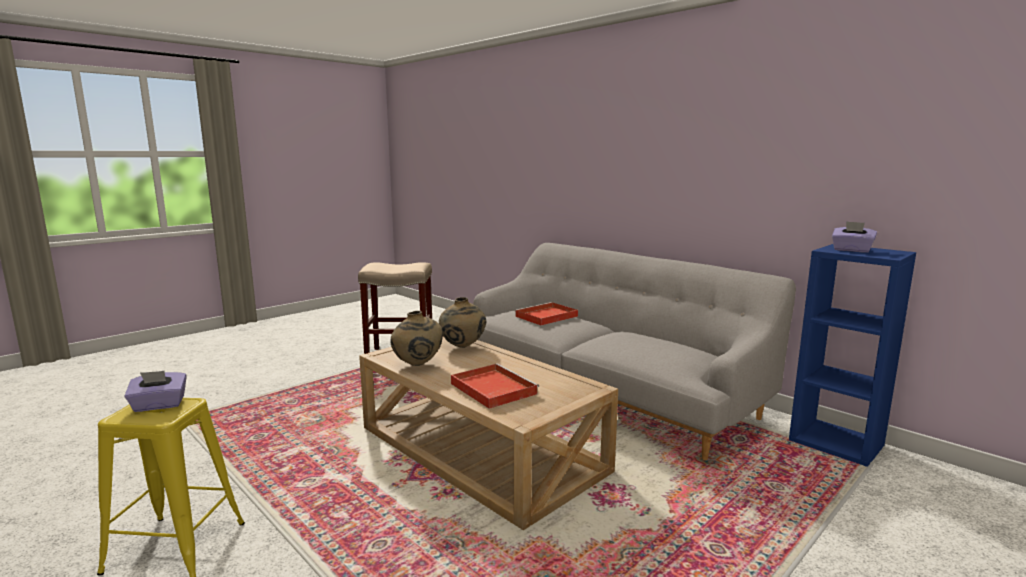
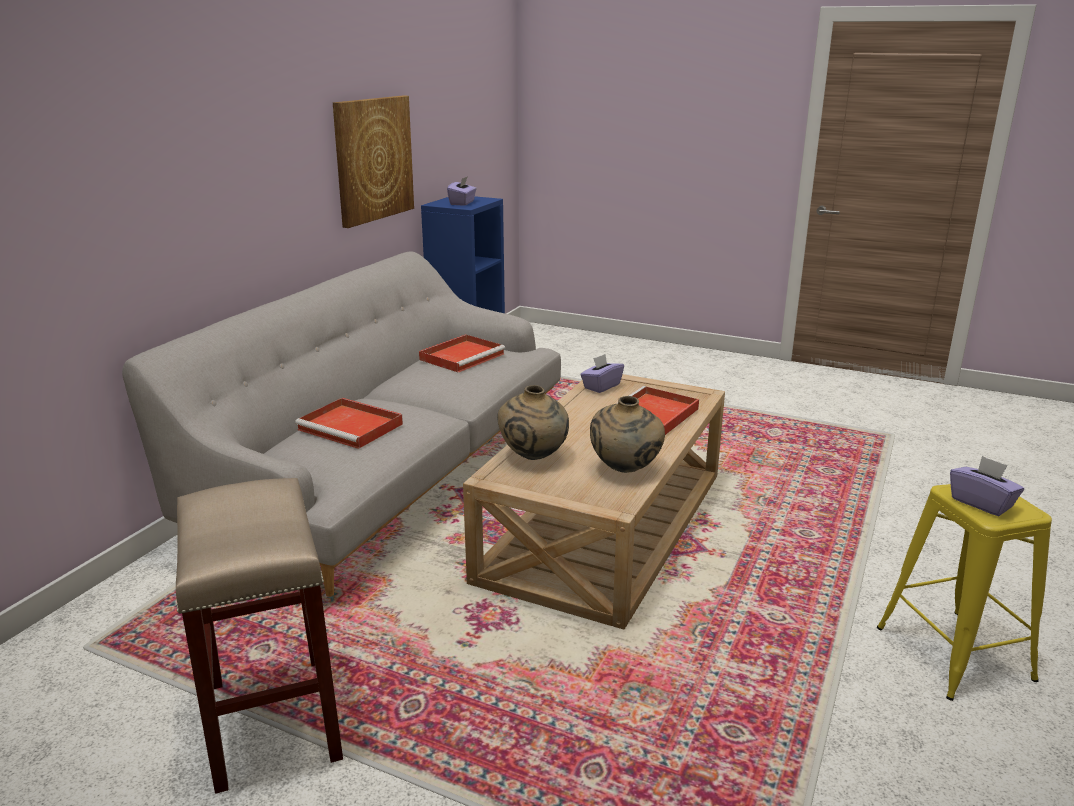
camera: 110 degrees left, 10 degrees up
none -> picture [333,95,414,228]
none -> red tray [419,334,505,373]
none -> purple tissue box [580,354,624,393]

